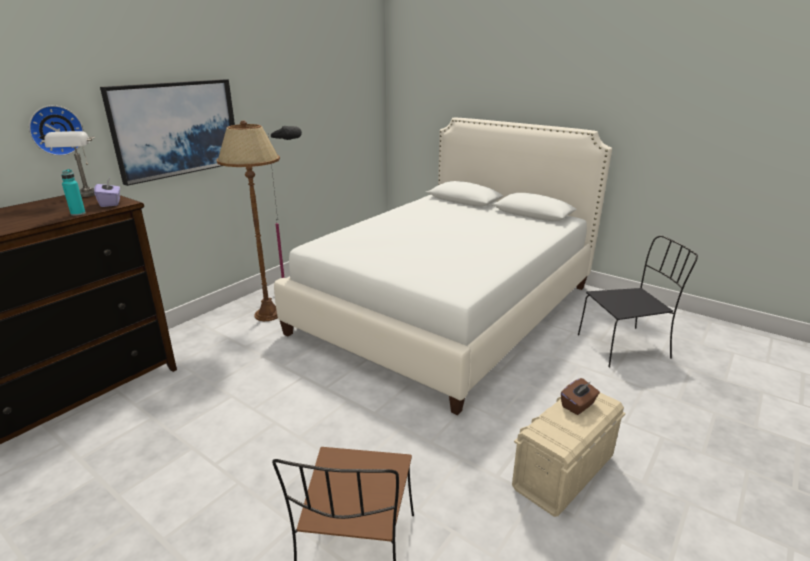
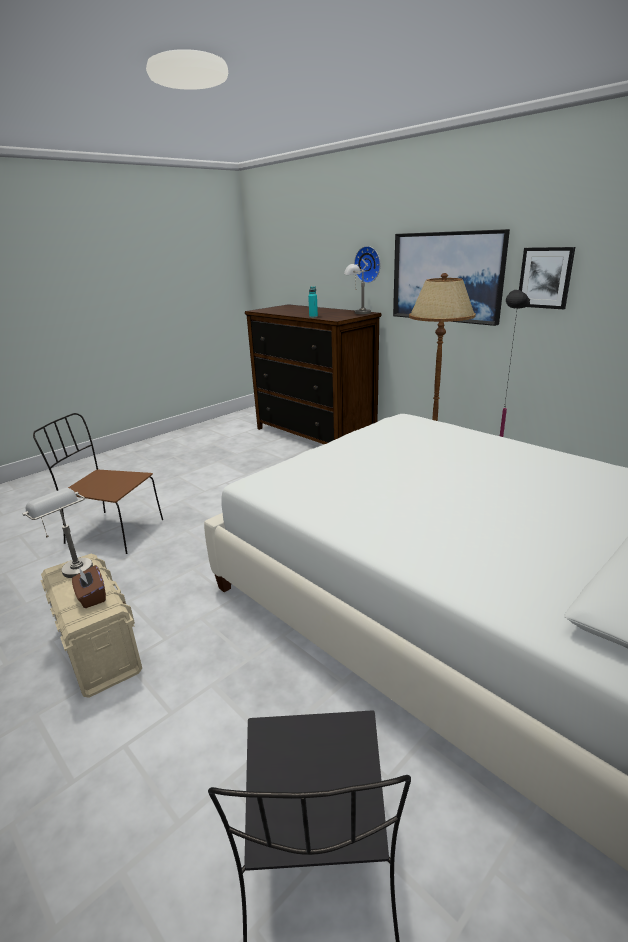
camera: 100 degrees right, 0 degrees up
purple tissue box [94,178,120,207] -> none
none -> grey table lamp [22,488,93,578]
none -> picture [519,247,575,309]

